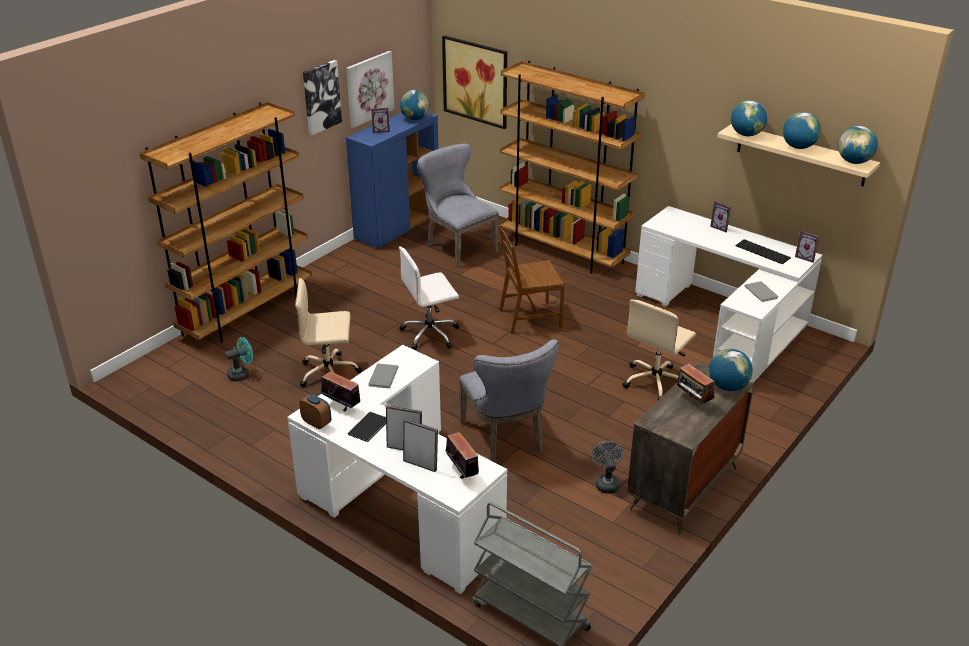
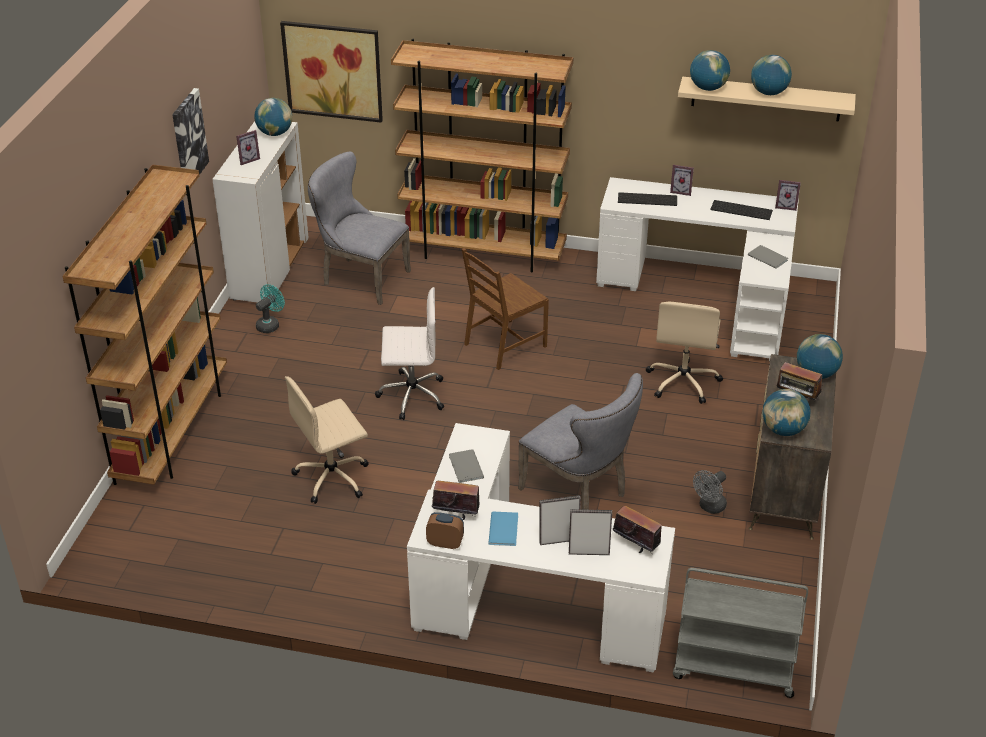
camera: 25 degrees left, 5 degrees up
turquoise fan [225,337,253,381] -> turquoise fan moved to [256,284,285,333]
picture [346,51,395,128] -> none
blue cabinet [346,112,439,249] -> white cabinet [212,121,309,303]
black book [348,412,386,442] -> blue book [488,512,518,546]
white office chair [399,246,459,350] -> white office chair turned 135 degrees counterclockwise [375,287,444,420]
grey fan [592,441,623,494] -> grey fan turned 105 degrees counterclockwise [693,470,727,514]
globe [838,126,878,164] -> globe moved to [762,389,811,436]
none -> keyboard [618,192,677,206]

